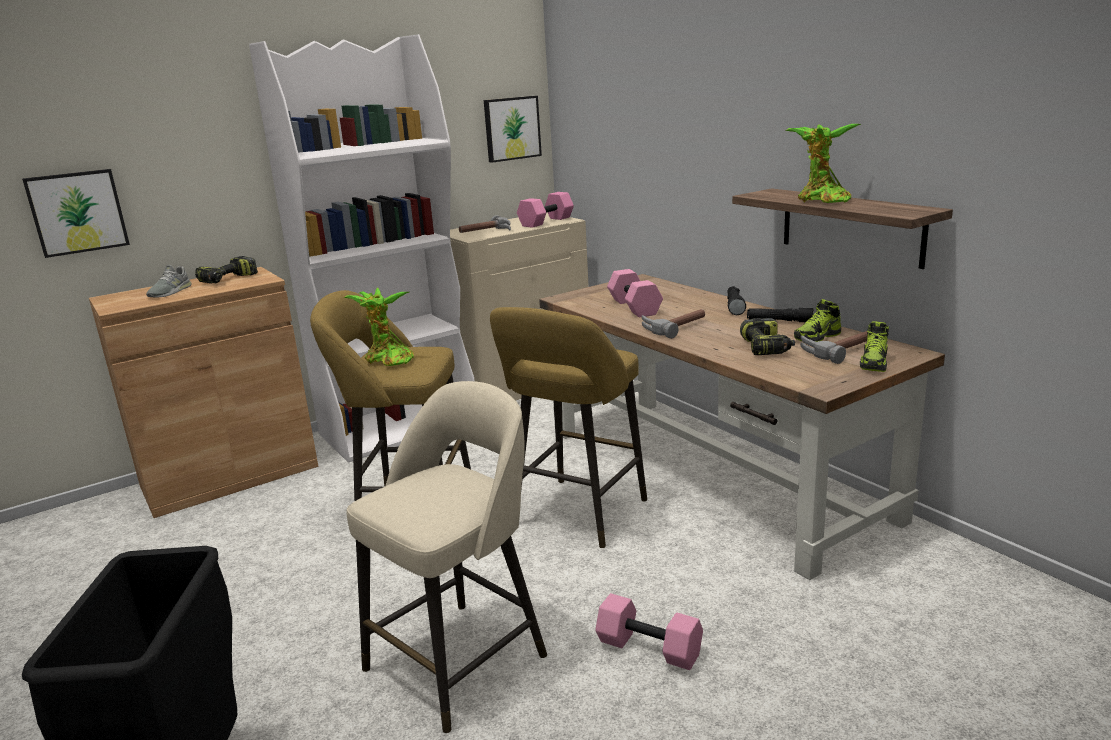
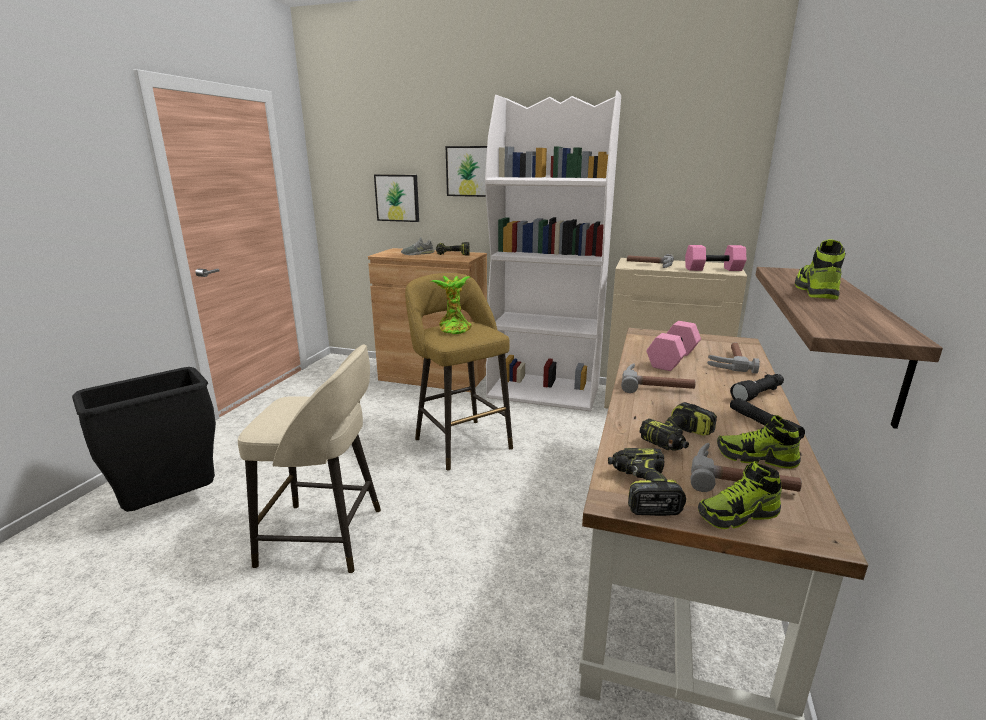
camera: 50 degrees right, 0 degrees up
picture [484,96,542,163] -> picture moved to [445,146,487,197]
yellow stool [490,307,647,548] -> none
pink dumbbell [595,593,703,670] -> none
potted plant [785,124,861,203] -> shoe [795,239,846,299]
none -> power drill [608,448,686,516]
none -> hammer [707,342,760,374]

